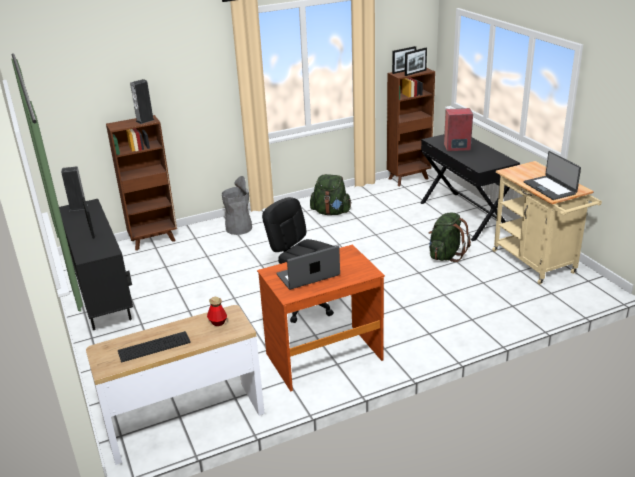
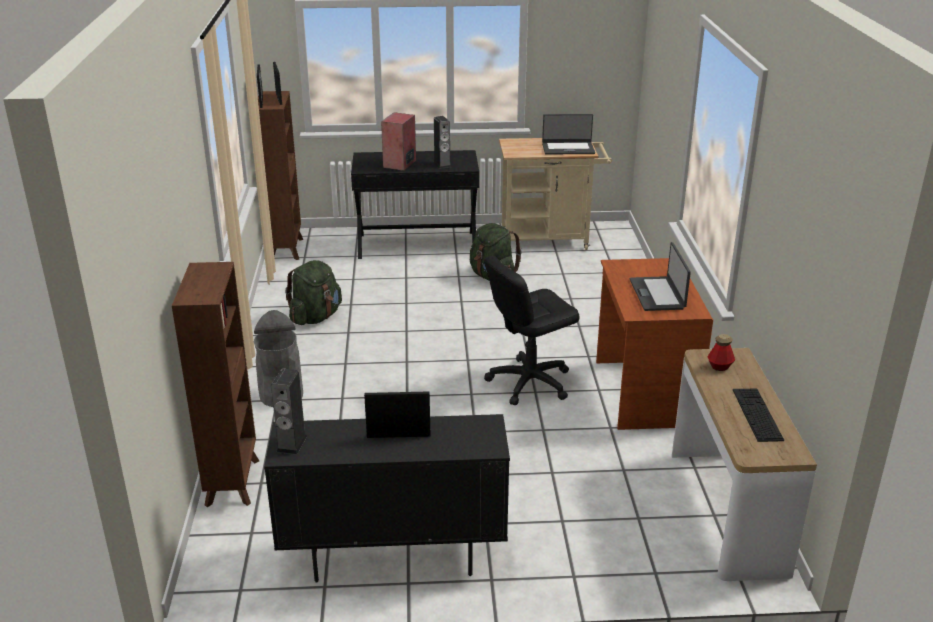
camera: 70 degrees left, 0 degrees up
speaker [130,79,154,124] -> speaker moved to [433,116,451,169]

